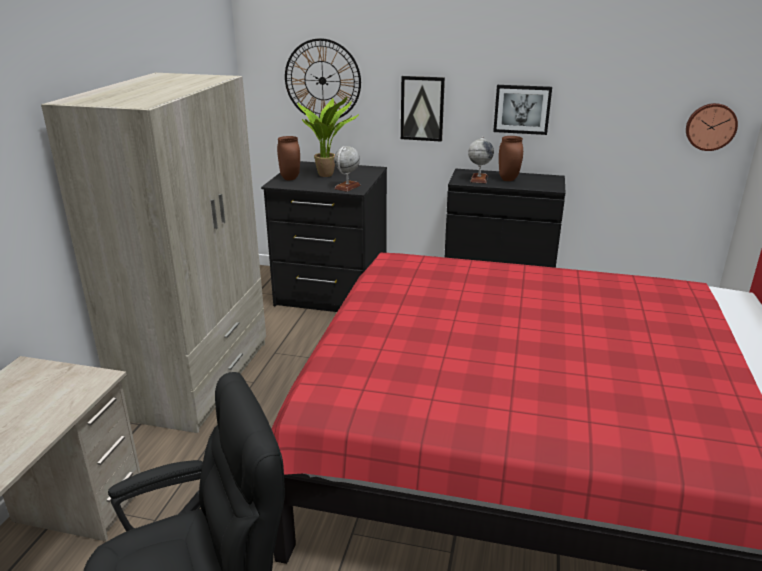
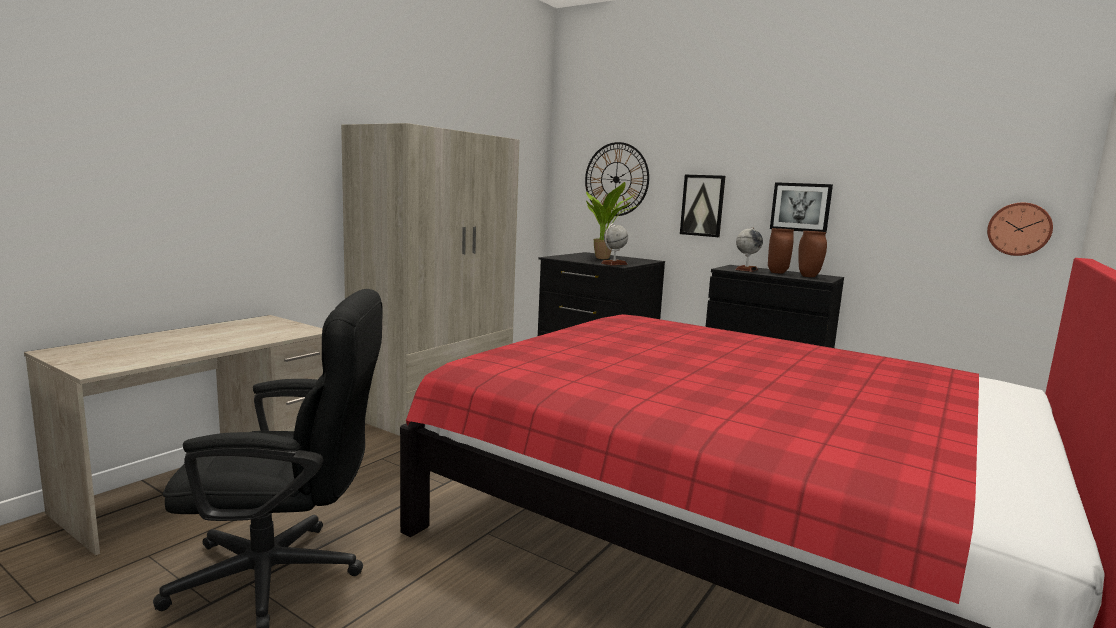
camera: 20 degrees right, 15 degrees down
brown vase [277,136,300,180] -> brown vase moved to [798,231,827,277]

